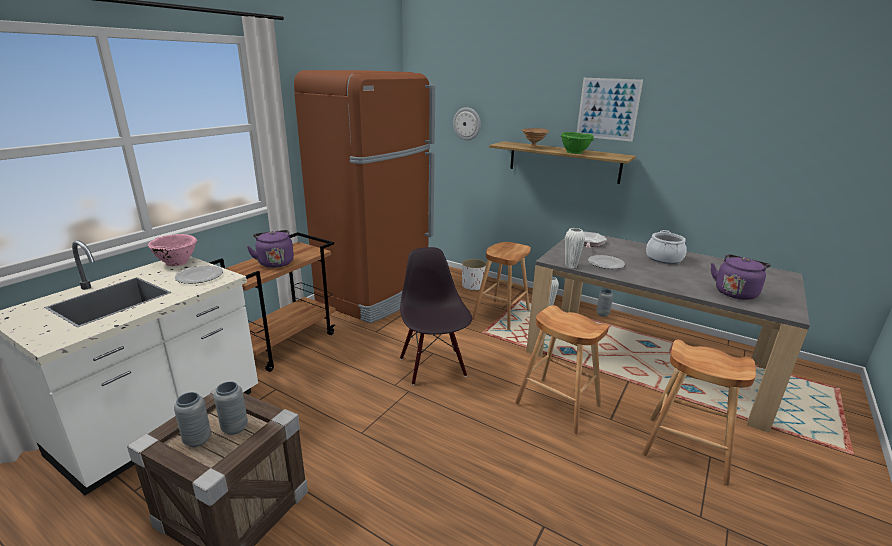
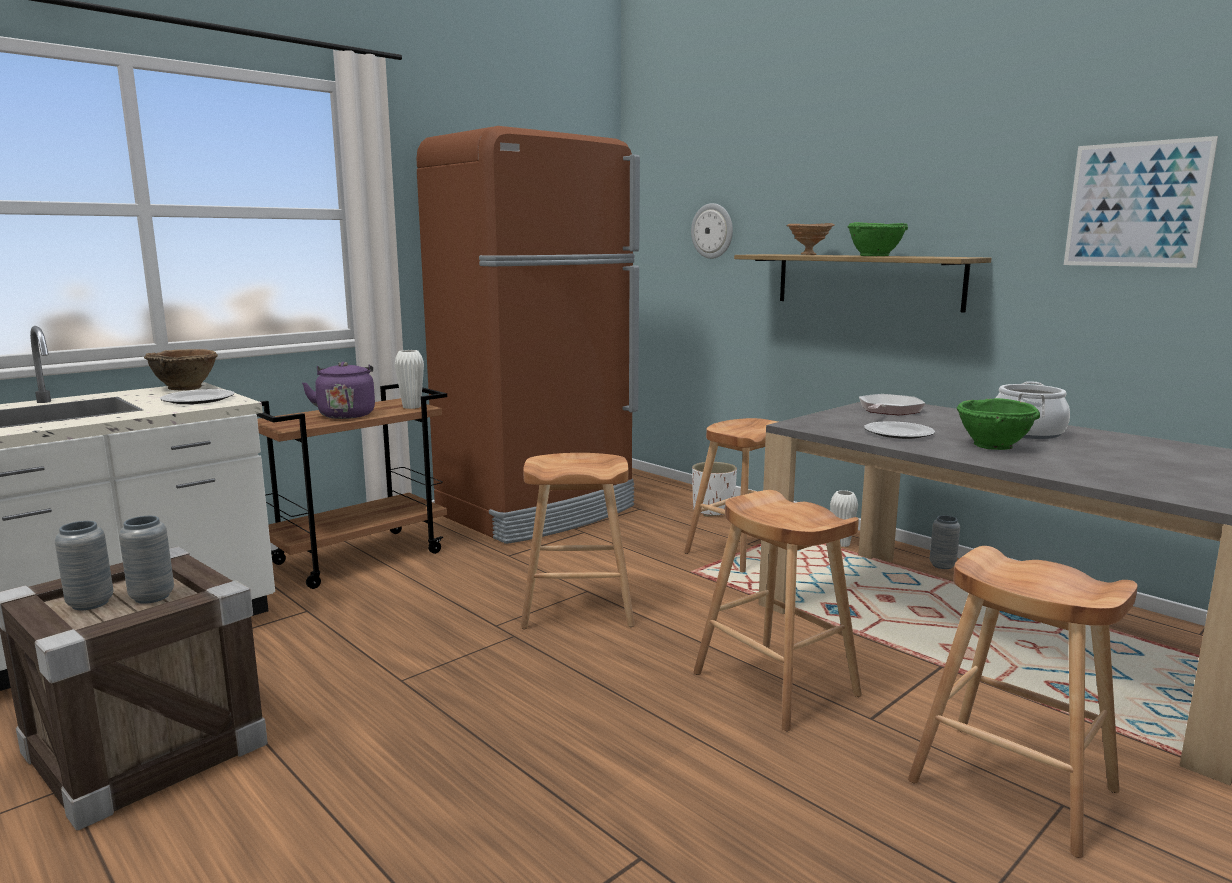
camera: 15 degrees right, 10 degrees down
pink bowl [148,234,197,266] -> brown bowl [144,349,218,390]
black chair [400,247,472,385] -> brown stool [521,453,635,629]
white vase [565,228,585,268] -> white vase moved to [394,350,424,409]
picture [577,78,643,141] -> picture moved to [1064,136,1218,268]
purple kettle [711,254,771,300] -> none
none -> green bowl [957,398,1040,450]

